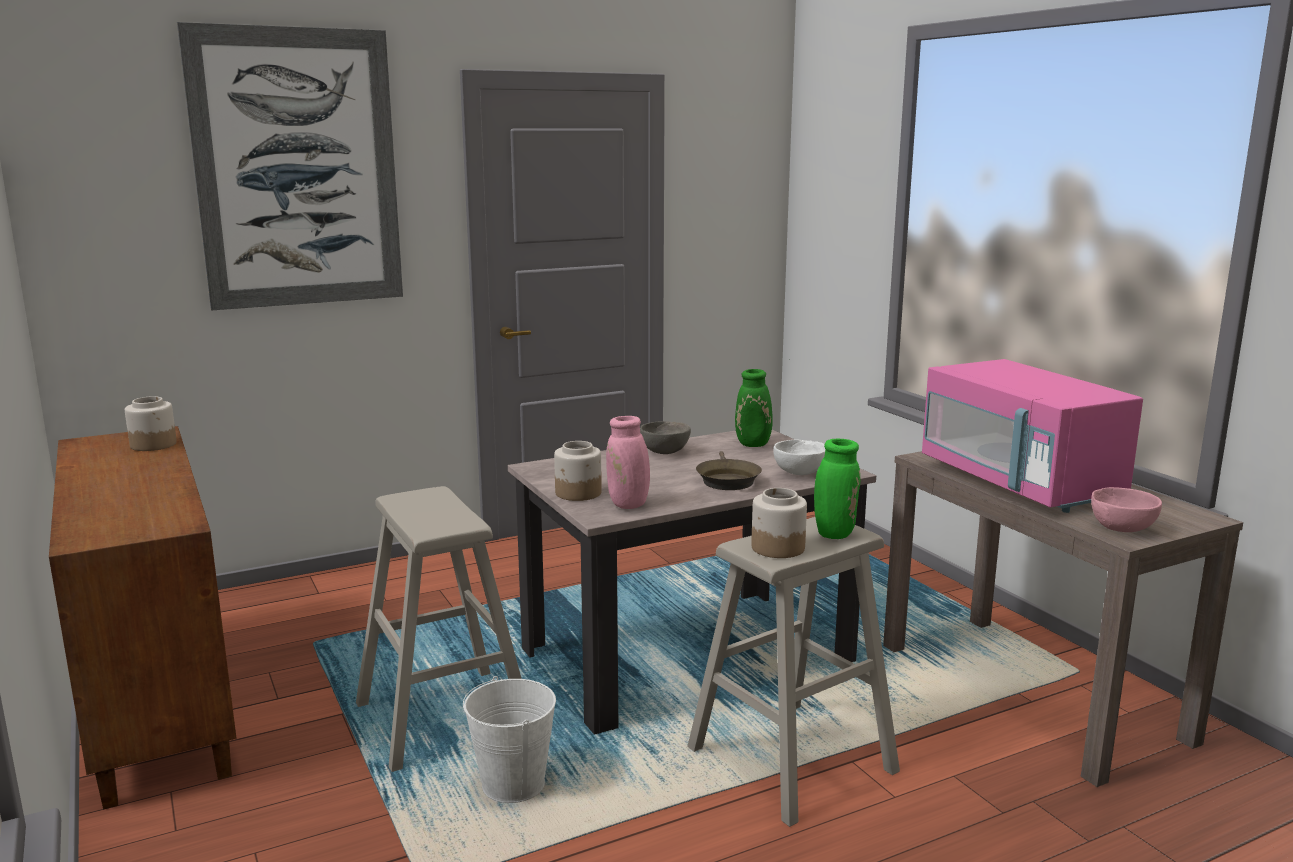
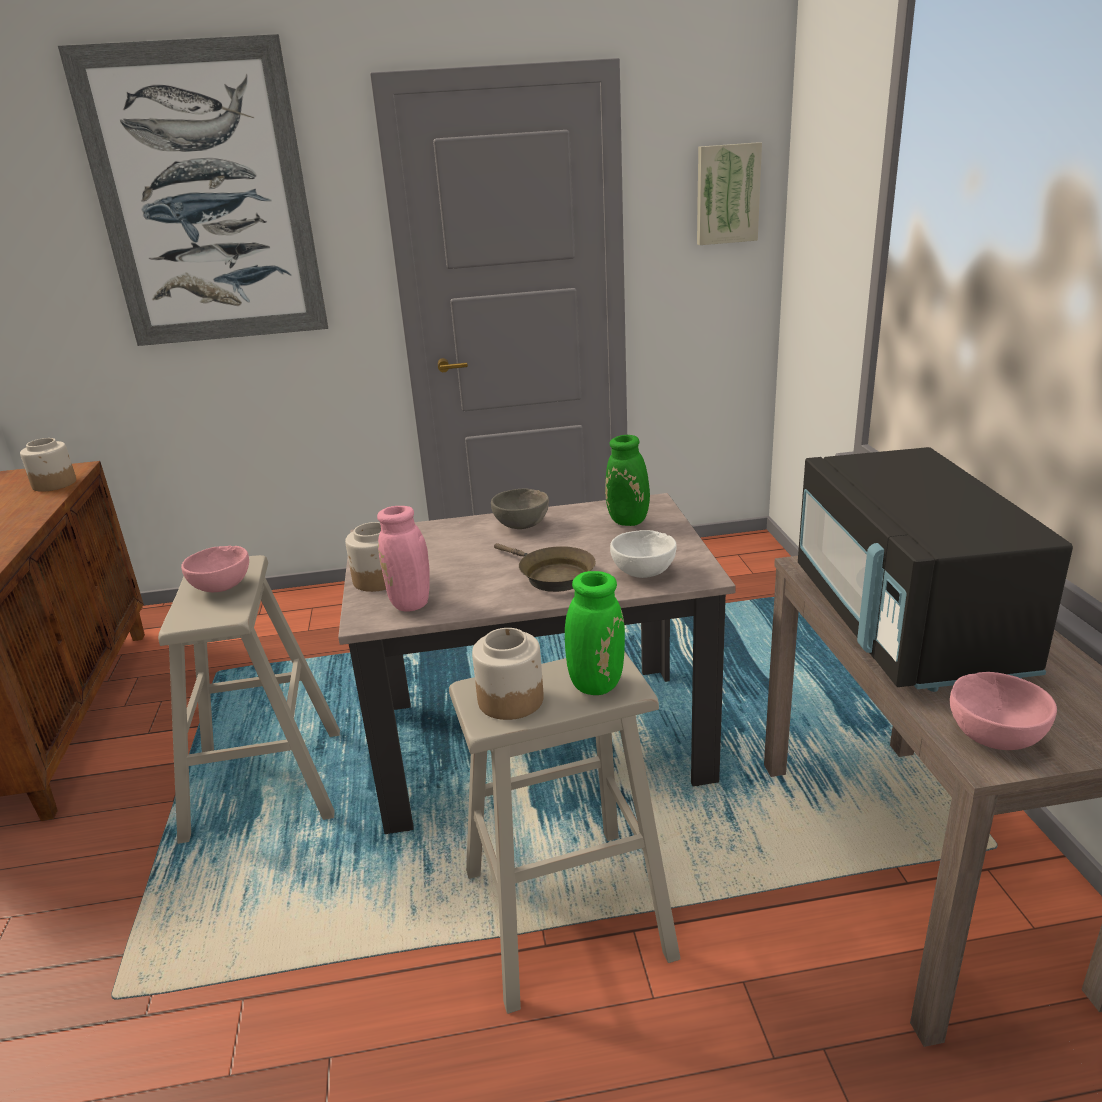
camera: 20 degrees right, 10 degrees up
white bucket [463,676,556,803] -> none
brown frying pan [696,451,762,490] -> brown frying pan turned 60 degrees counterclockwise [494,543,596,592]
pink microwave [922,359,1143,513] -> black microwave [798,447,1073,692]
none -> pink bowl [181,545,249,592]
none -> picture [697,142,762,245]

